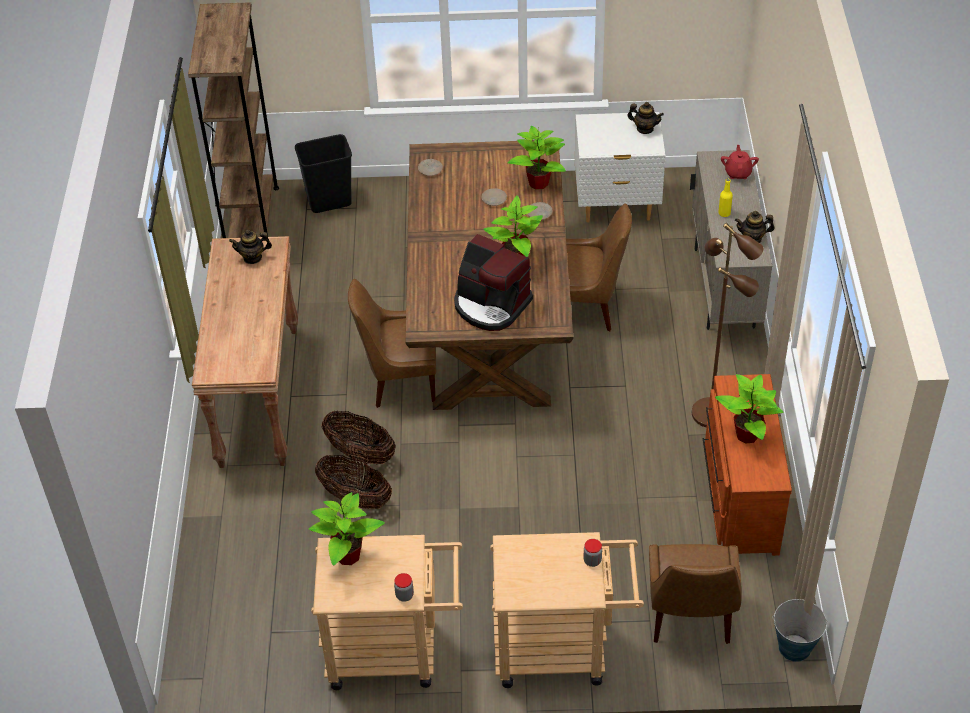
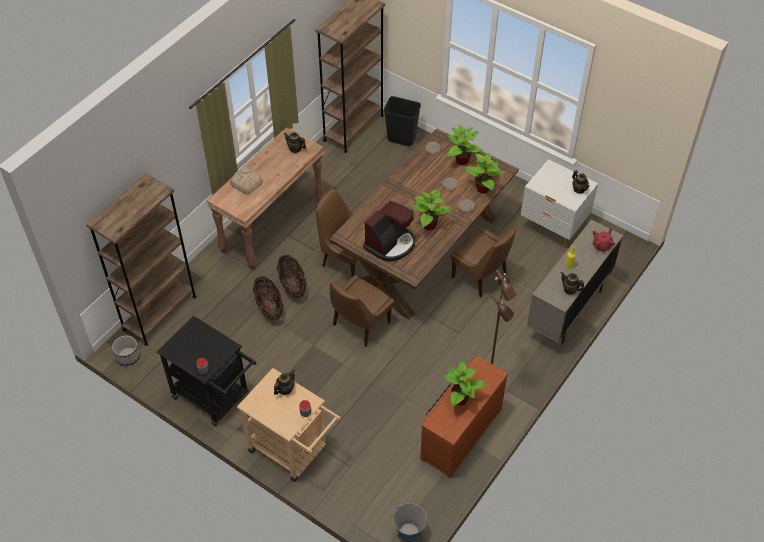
camera: 35 degrees right, 5 degrees up
potted plant [309,492,385,565] -> potted plant moved to [447,125,483,165]
beige cart [311,535,463,690] -> black cart [157,316,256,426]
coffee machine [454,234,533,331] -> coffee machine turned 120 degrees counterclockwise [363,201,415,261]
brown chair [649,544,742,644] -> brown chair moved to [330,275,394,347]
none -> brown bookcase [86,173,197,346]
none -> planter [112,336,140,366]
none -> bread [230,167,263,194]
none -> teapot [274,370,295,395]

